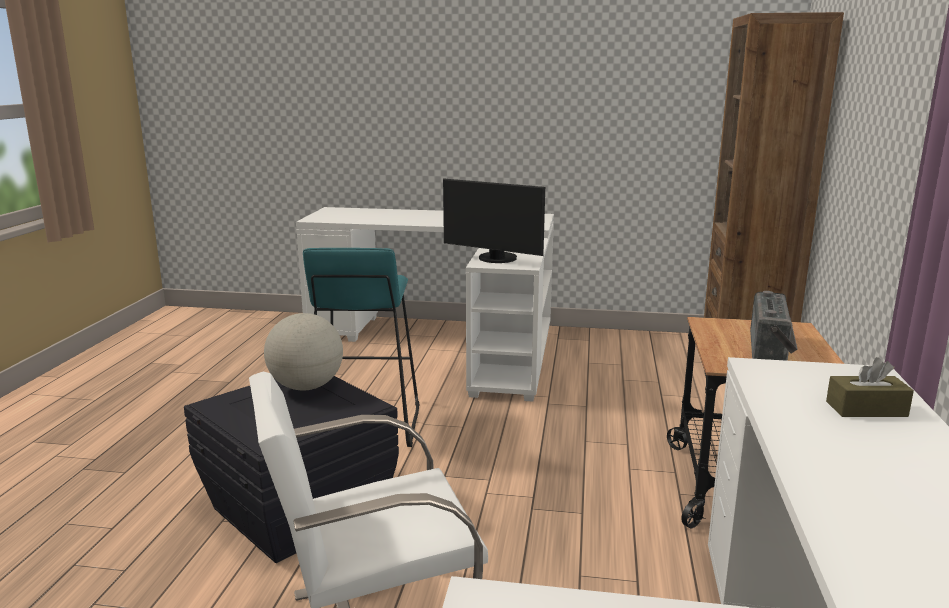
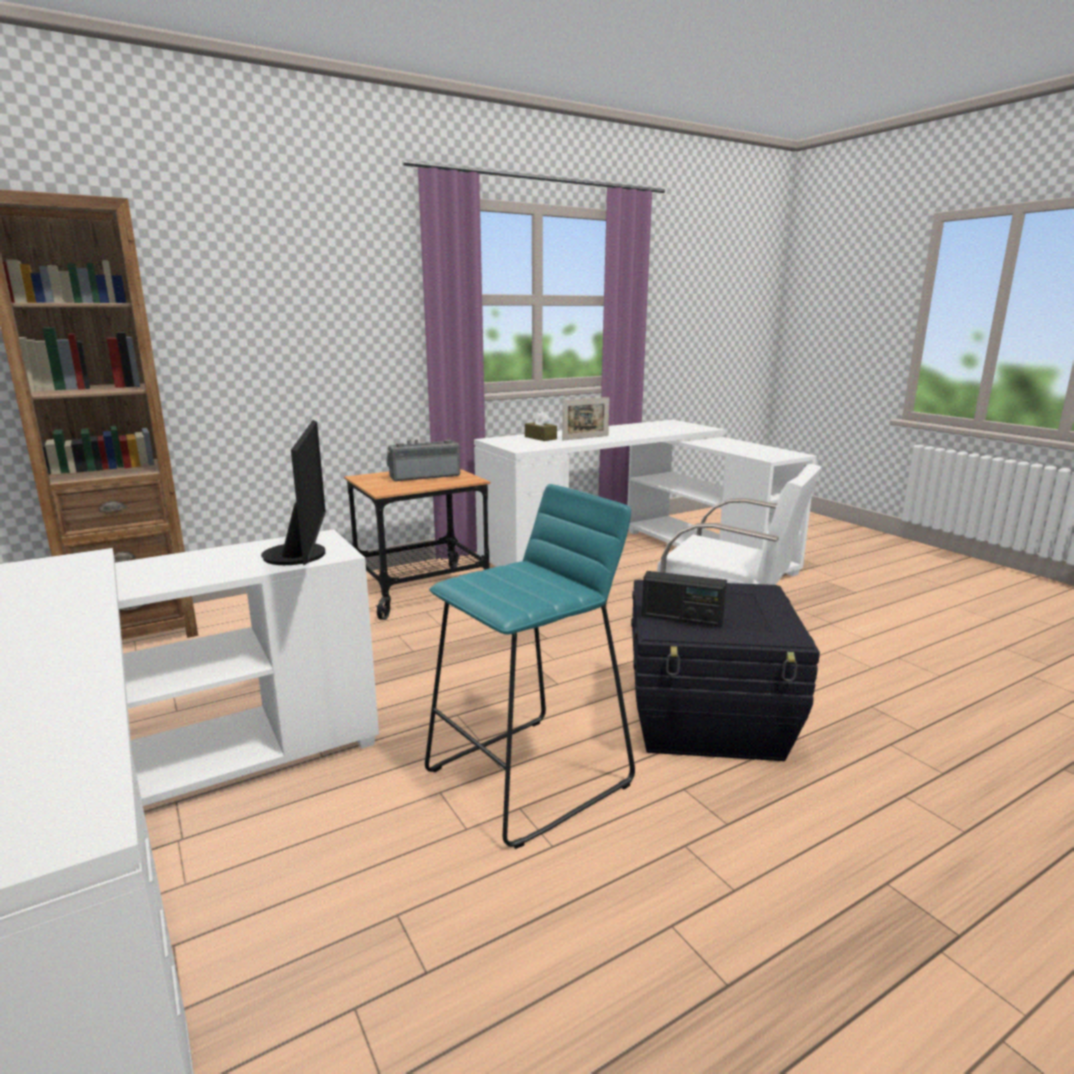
camera: 130 degrees left, 0 degrees up
globe [264,313,343,390] -> radio [642,571,727,627]
none -> picture frame [562,397,610,440]

